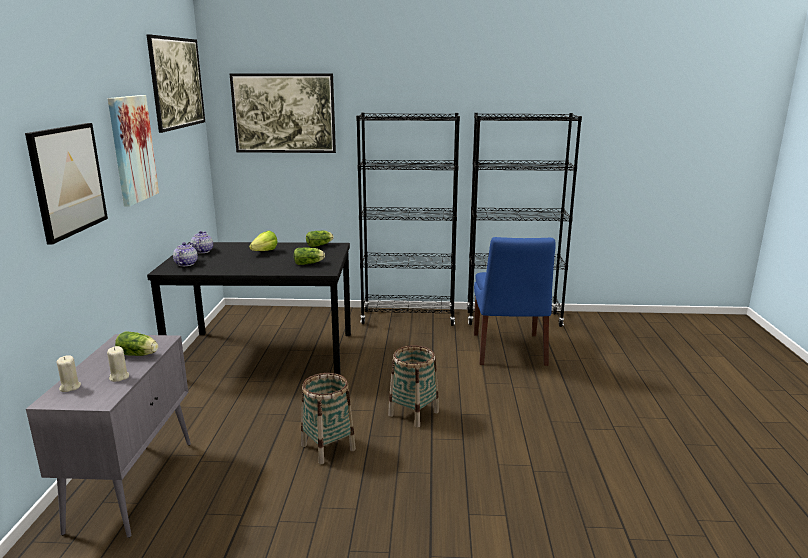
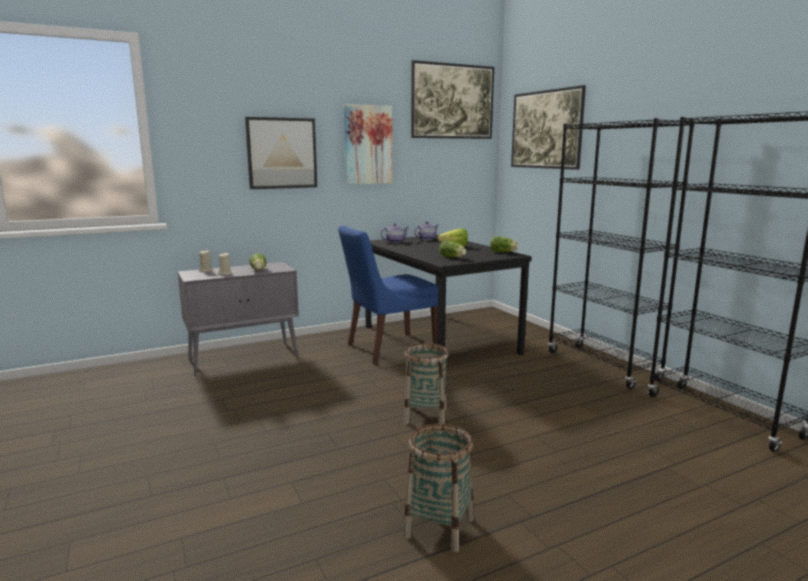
camera: 60 degrees right, 5 degrees down
basket [301,373,356,464] -> basket moved to [403,424,474,552]
blue chair [474,237,556,366] -> blue chair moved to [338,226,438,364]

